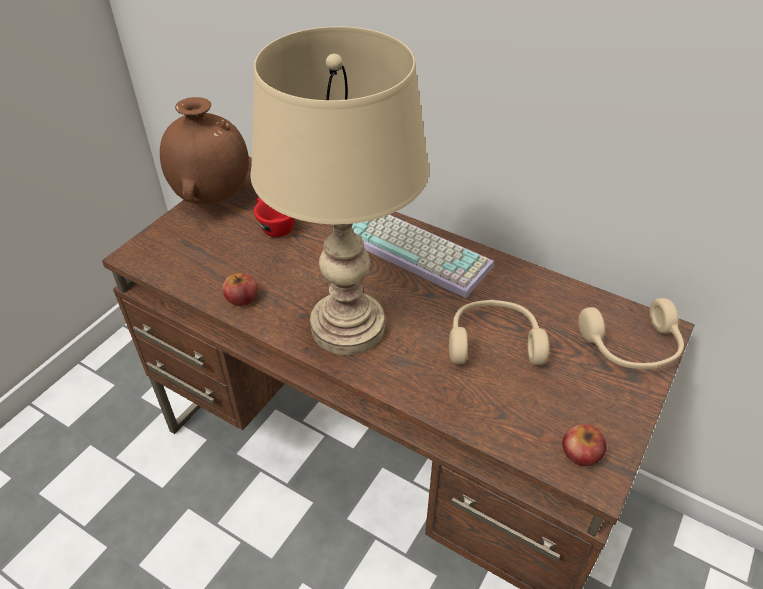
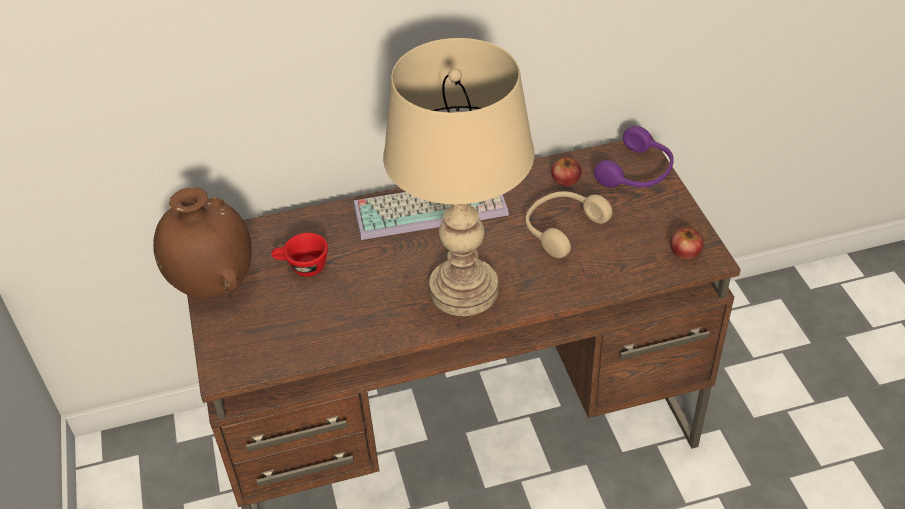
camera: 45 degrees left, 0 degrees up
apple [222,273,258,306] -> apple moved to [551,157,582,187]
beige headphones [578,298,684,369] -> purple headphones [594,126,674,188]

